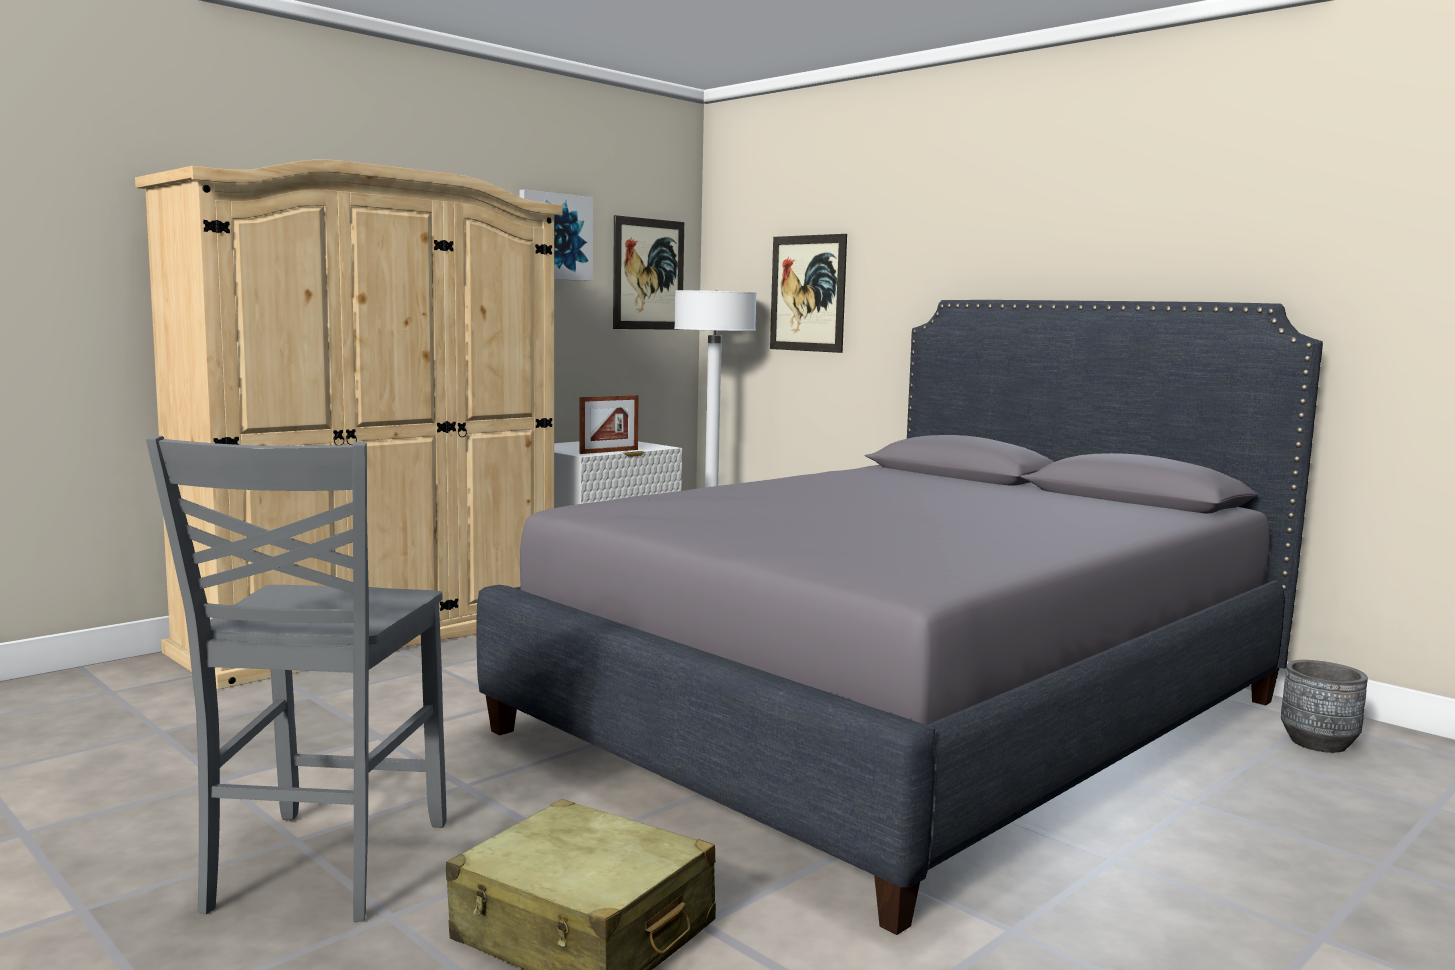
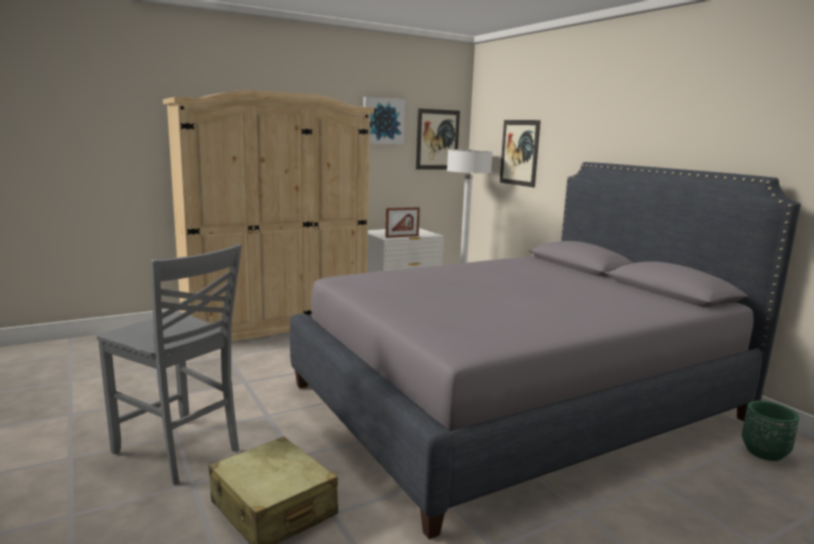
camera: 15 degrees right, 5 degrees up
grey chair [146,436,447,922] -> grey chair turned 75 degrees counterclockwise [97,244,242,485]
grey planter [1281,660,1368,753] -> green planter [742,401,799,461]

